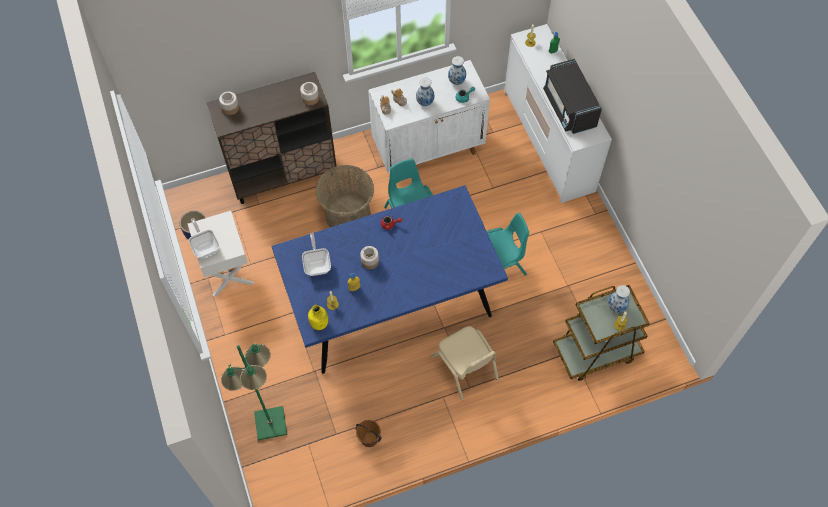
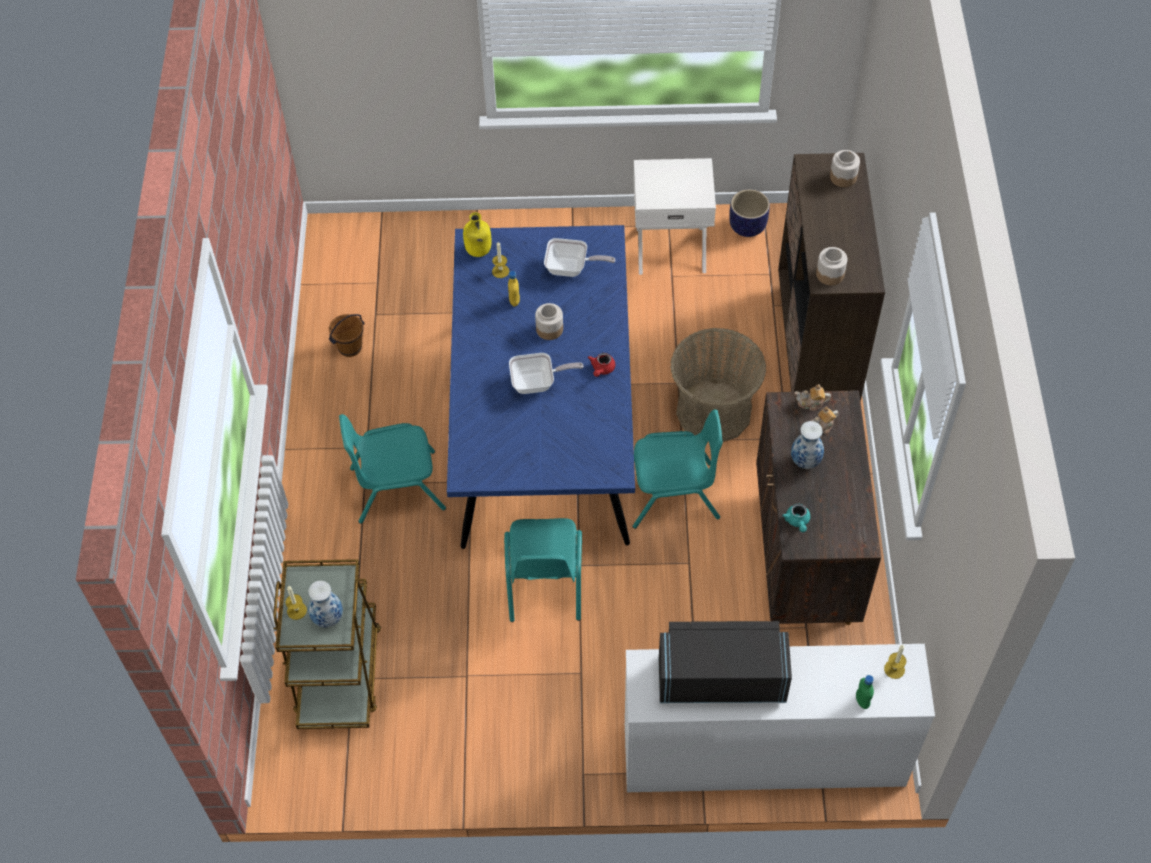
camera: 110 degrees right, 5 degrees down
frying pan [189,218,220,258] -> frying pan moved to [509,353,584,394]
green floor lamp [221,344,287,440] -> none
white cabinet [368,60,490,173] -> brown cabinet [756,390,881,625]
beige chair [431,326,498,400] -> turquoise chair [339,414,446,524]
vase [448,56,466,85] -> none

